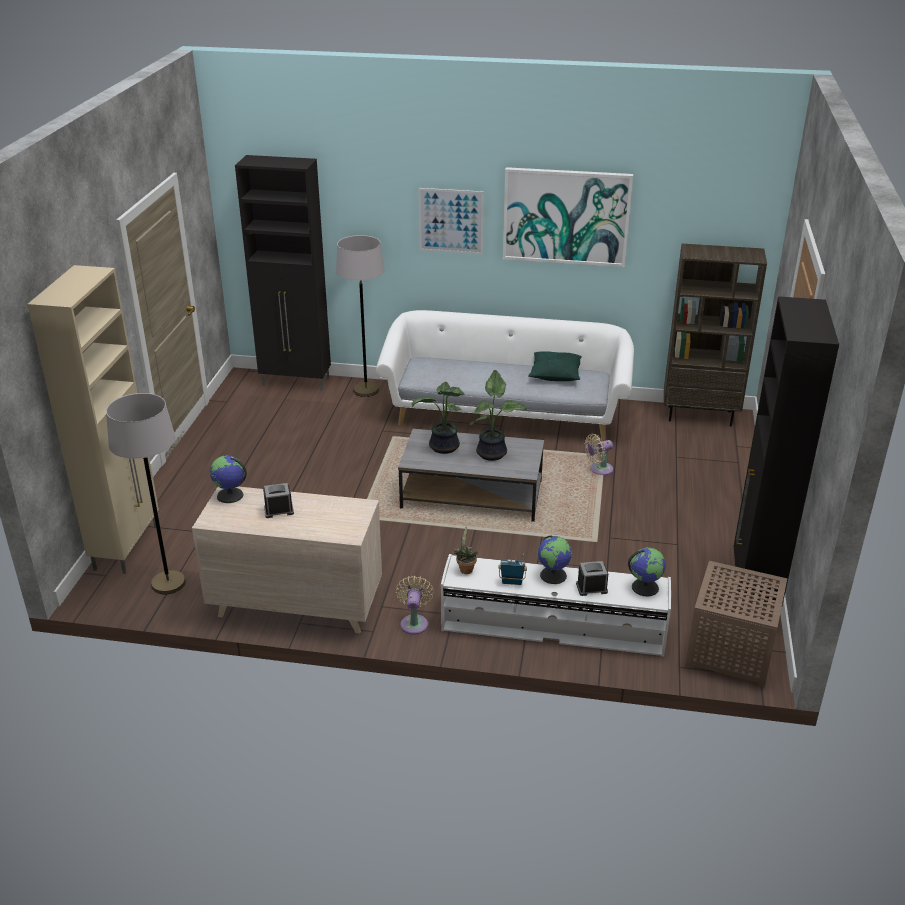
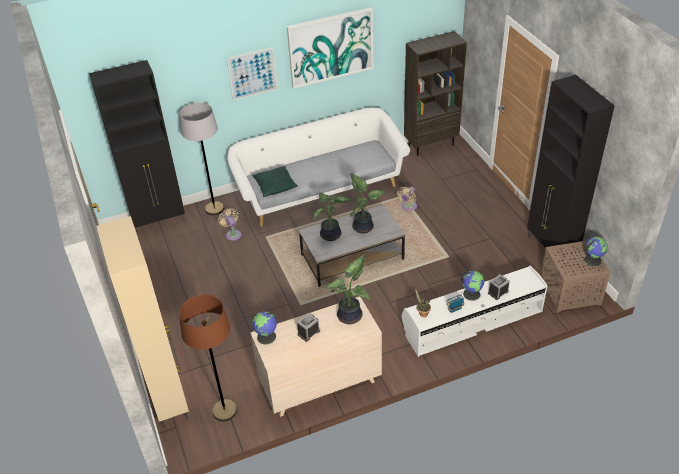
camera: 30 degrees left, 10 degrees up
grey floor lamp [106,393,186,594] -> brown floor lamp [179,294,237,421]
beige fan [396,576,434,635] -> beige fan moved to [218,208,241,241]
green pillow [528,351,582,381] -> green pillow moved to [252,166,298,197]
globe [628,548,666,597] -> globe moved to [584,237,608,266]
none -> potted plant [325,254,370,324]

